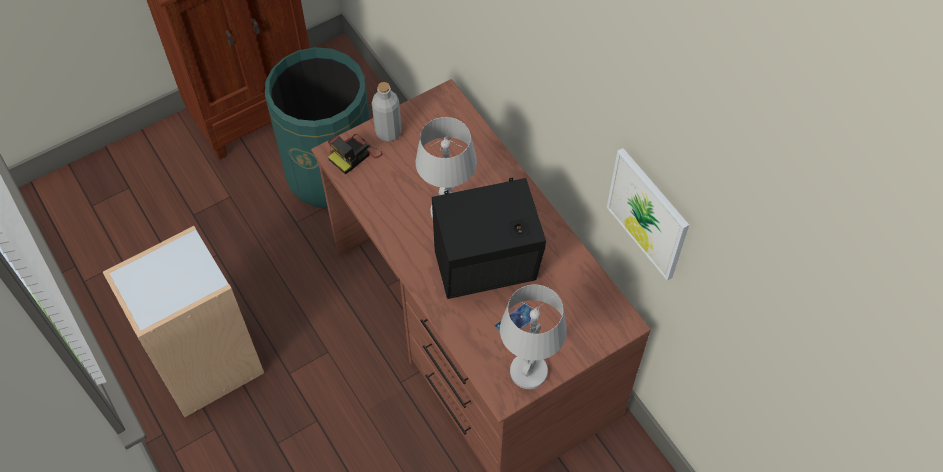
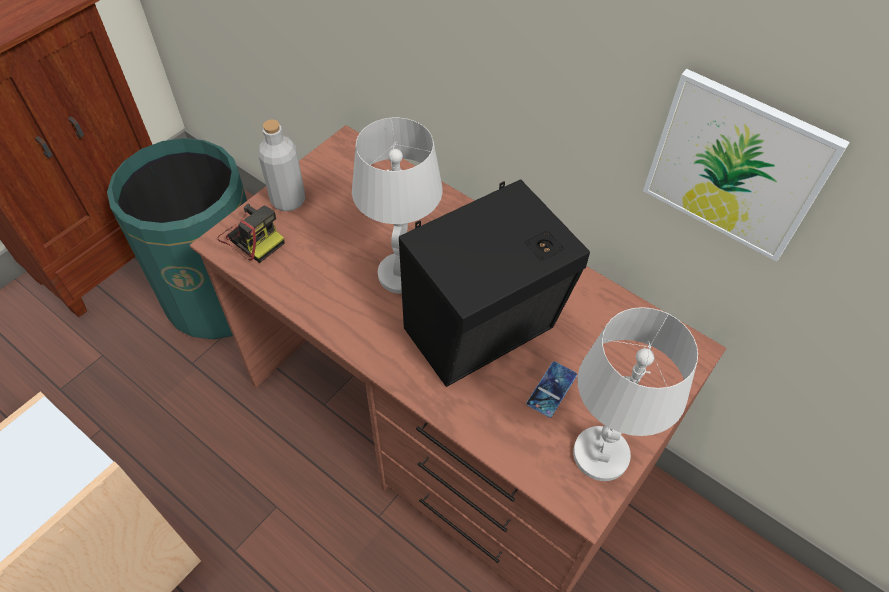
camera: 20 degrees left, 5 degrees down
camera [328,134,383,174] -> camera turned 75 degrees counterclockwise [218,203,285,263]

